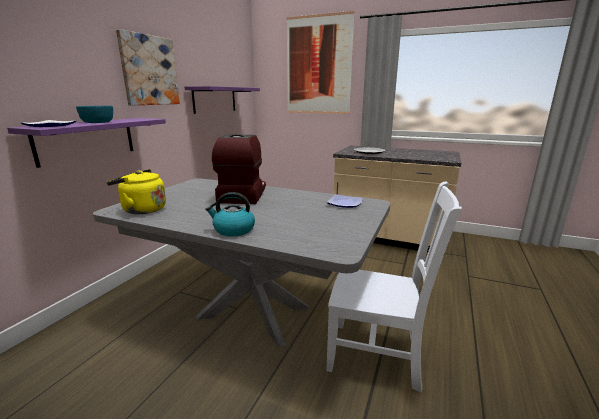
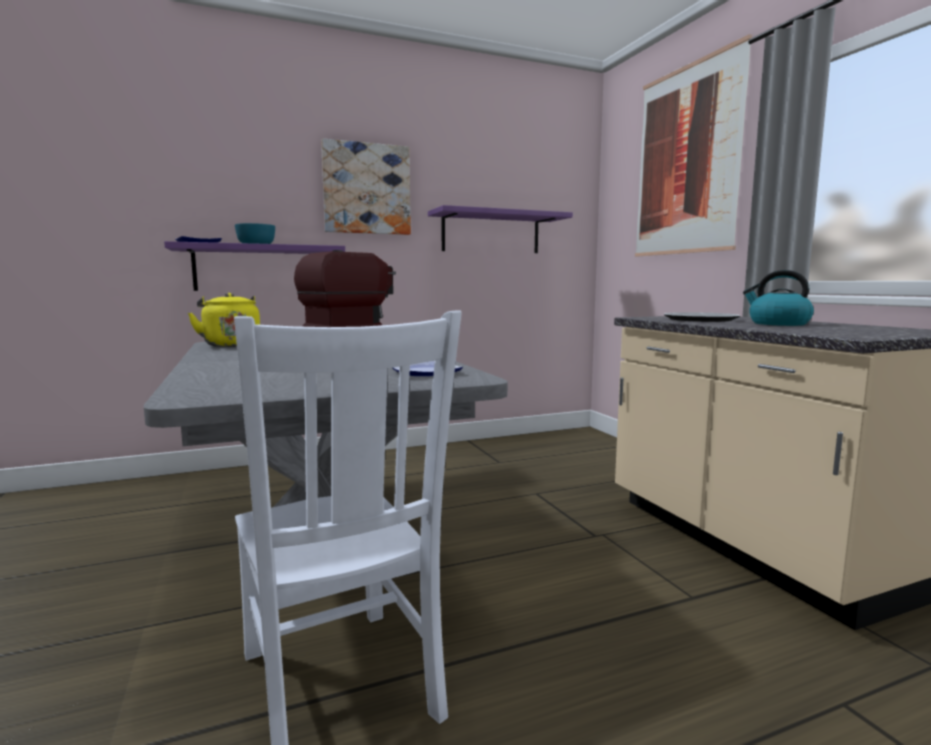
camera: 45 degrees right, 10 degrees down
kettle [205,192,255,237] -> kettle moved to [743,270,814,326]

